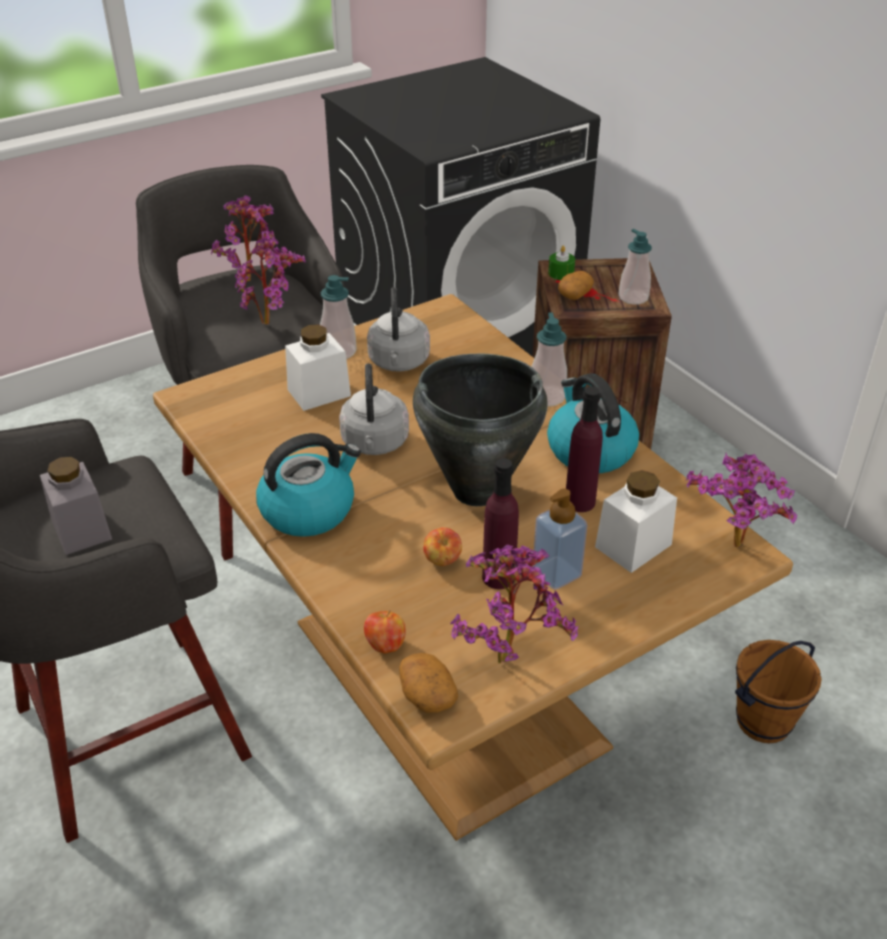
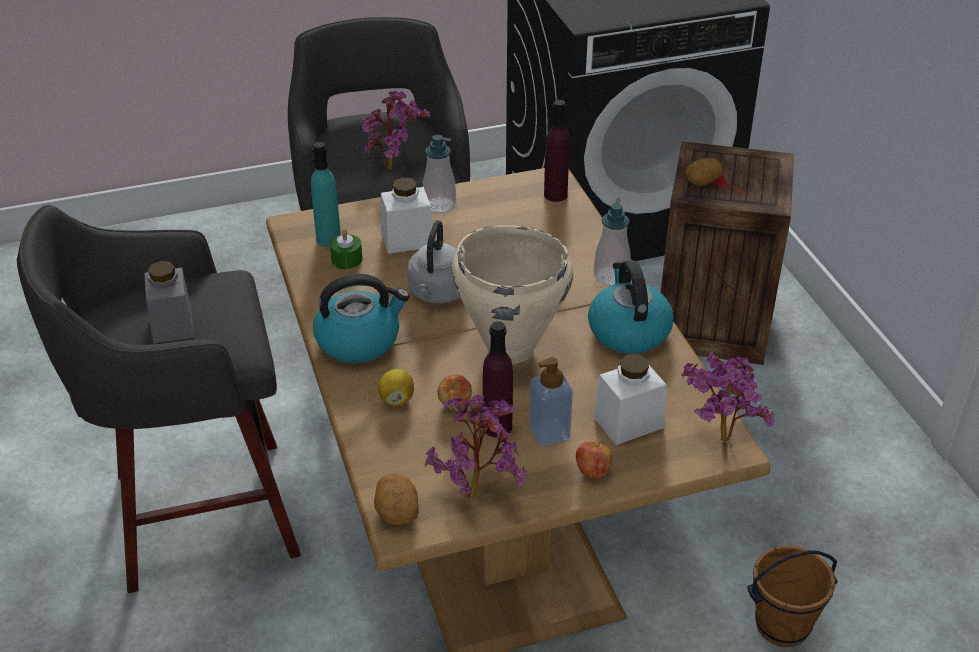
camera: 15 degrees right, 0 degrees up
potted plant [211,195,280,281] -> none
apple [364,610,406,653] -> apple moved to [576,442,612,478]
grey kettle [367,287,430,372] -> none
black cooking pot [413,354,548,506] -> beige cooking pot [452,225,573,364]
green candle [548,246,575,280] -> green candle moved to [330,229,362,269]
purple bottle [566,387,603,512] -> purple bottle moved to [544,100,570,202]
soap dispenser [619,229,652,305] -> none
none -> turquoise bottle [311,142,341,247]
none -> lemon [378,369,414,406]

